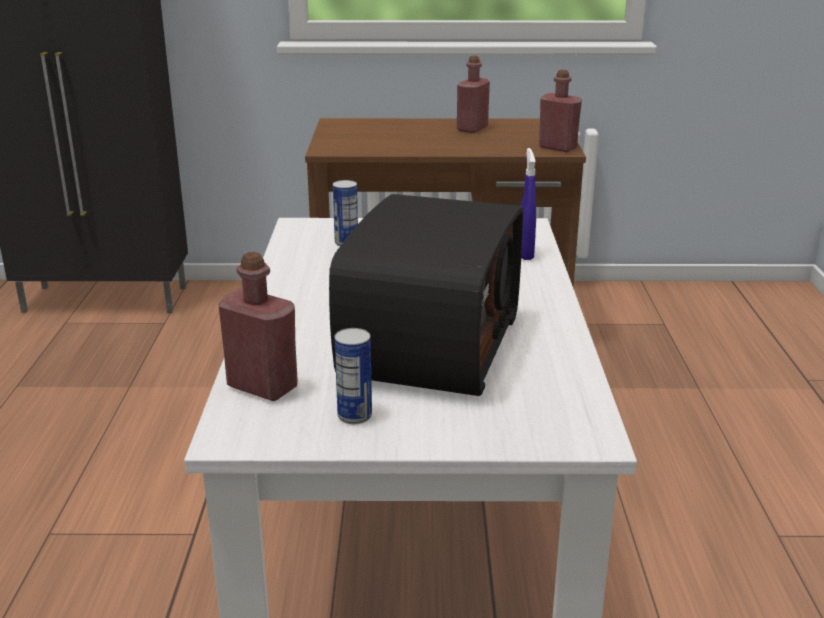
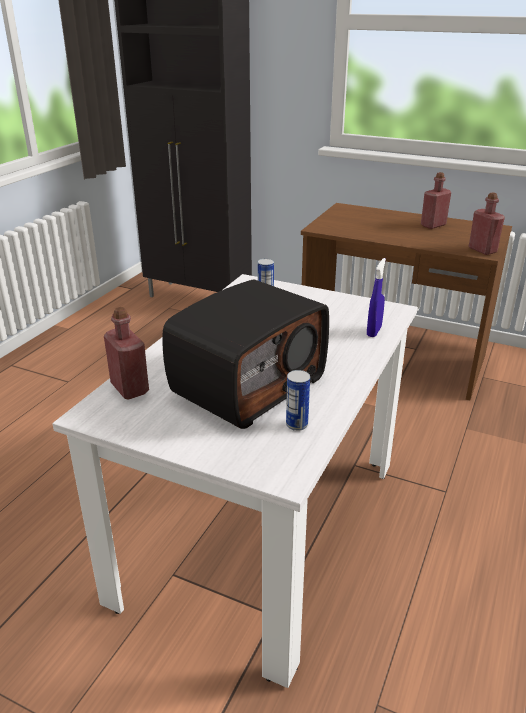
camera: 25 degrees right, 5 degrees up
can [334,328,372,424] -> can moved to [286,370,310,431]

